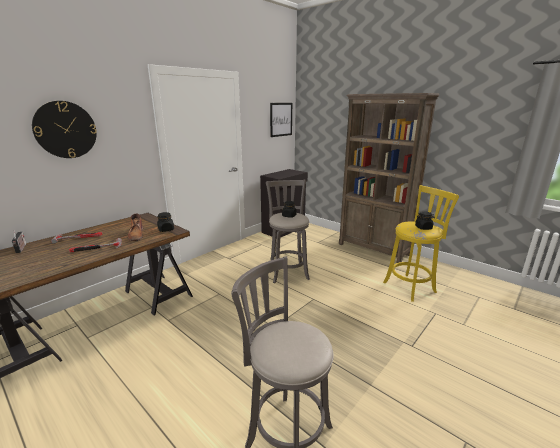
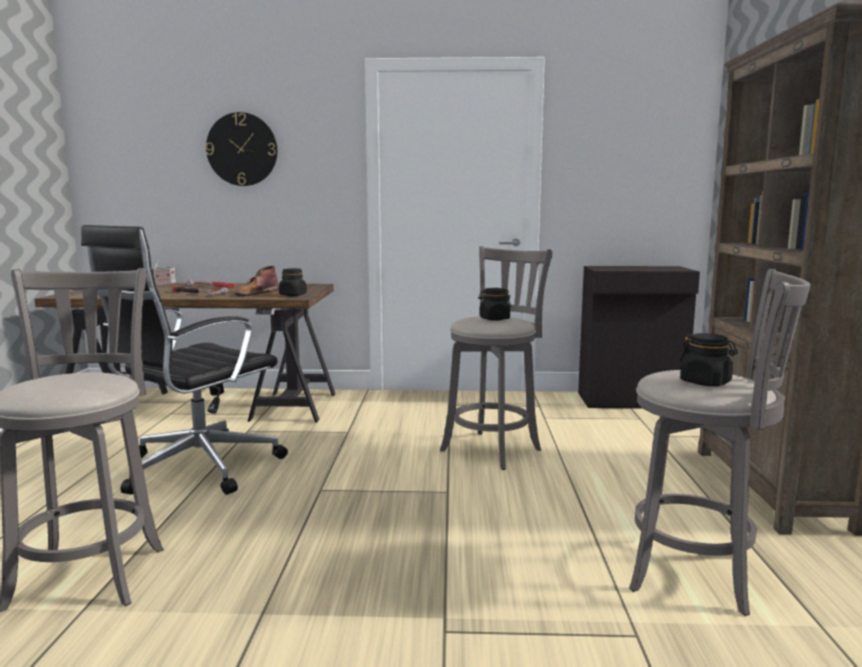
camera: 50 degrees right, 10 degrees down
picture [270,103,292,137] -> none
yellow stool [383,185,459,302] -> grey stool [629,269,811,616]
none -> black office chair [81,225,288,495]

